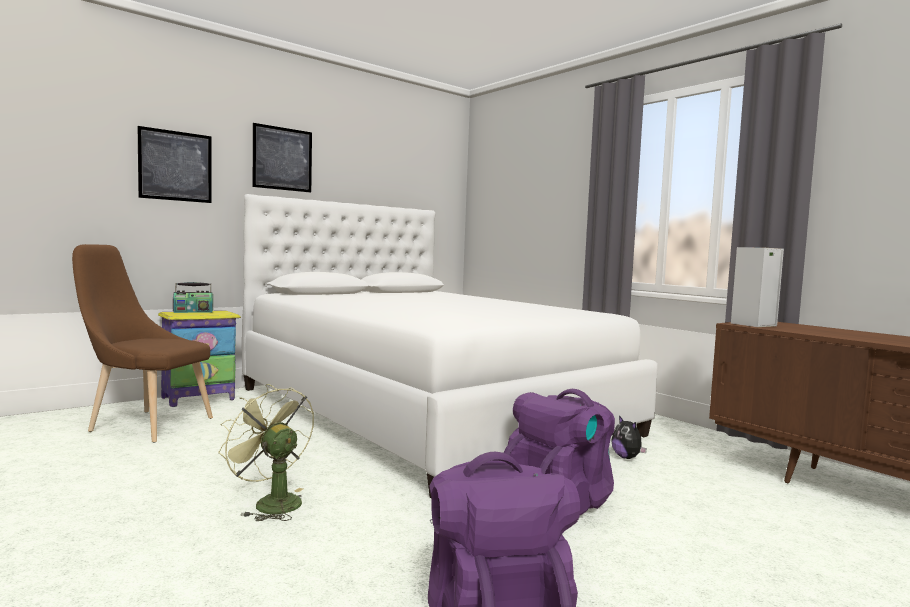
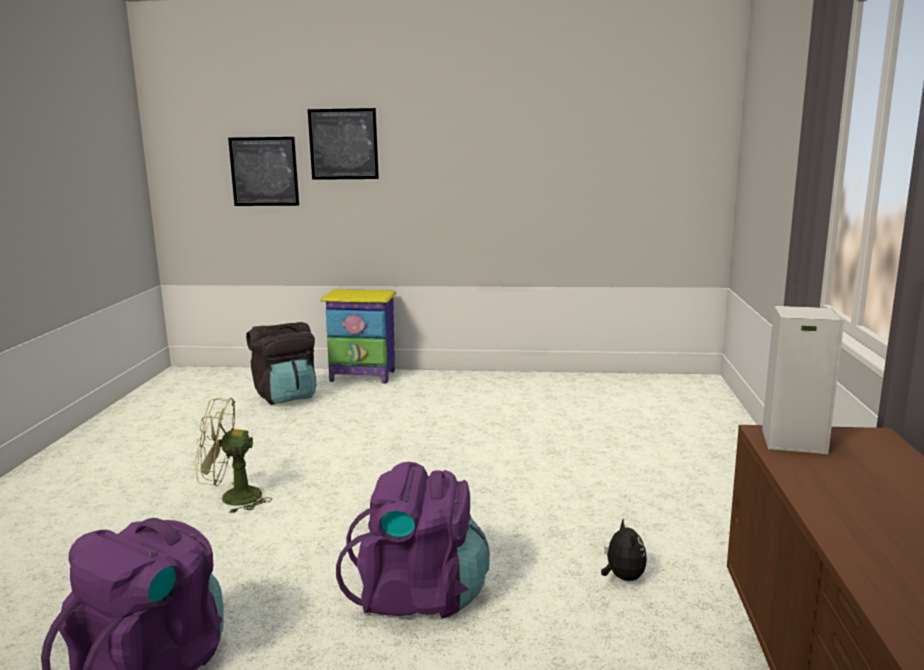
camera: 45 degrees right, 10 degrees up
brown chair [72,244,213,443] -> black backpack [246,322,316,405]
radio [173,282,213,313] -> none
green fan [218,384,314,521] -> green fan turned 90 degrees counterclockwise [195,398,272,513]
white bed [242,194,658,499] -> none
picture [253,123,312,193] -> picture moved to [228,137,299,206]
plush toy [611,416,647,459] -> plush toy turned 150 degrees clockwise [601,519,647,581]

